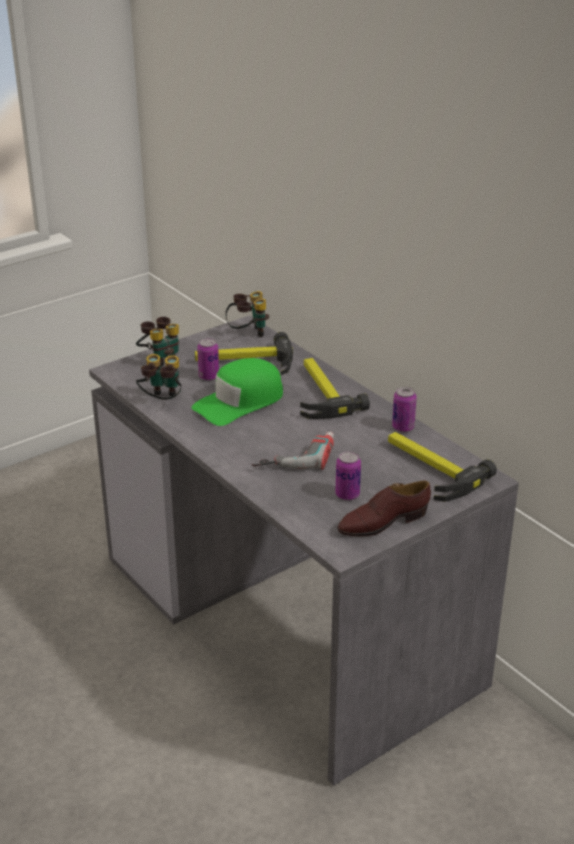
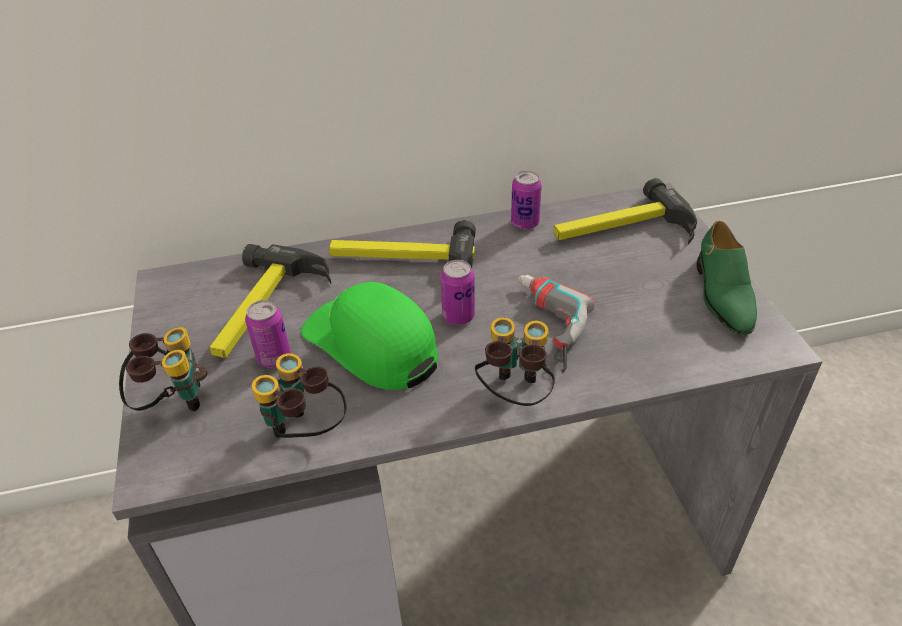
camera: 65 degrees left, 10 degrees up
green cap [191,358,283,426] -> green cap turned 150 degrees clockwise [301,282,438,390]
binoculars [226,291,269,337] -> binoculars moved to [475,317,555,406]
can [335,451,361,500] -> can moved to [440,260,475,325]
brown shoe [337,481,431,536] -> green shoe [697,221,757,335]

